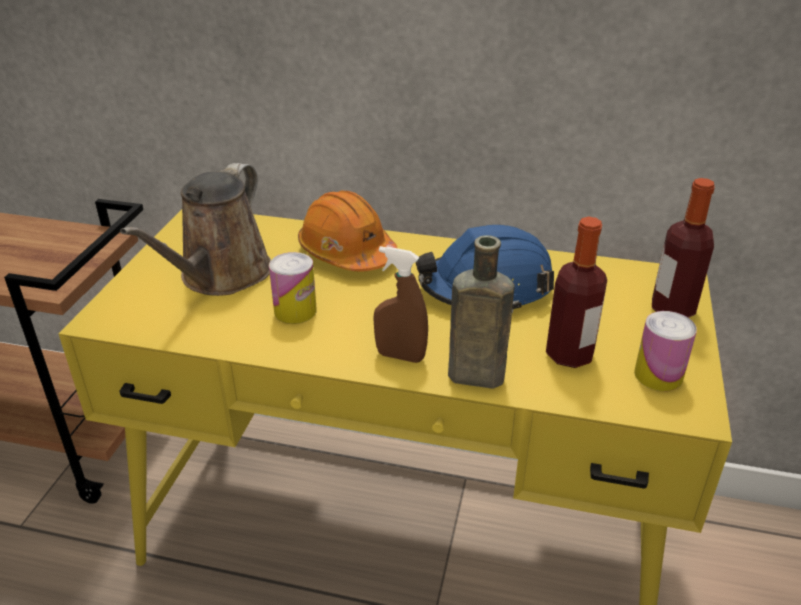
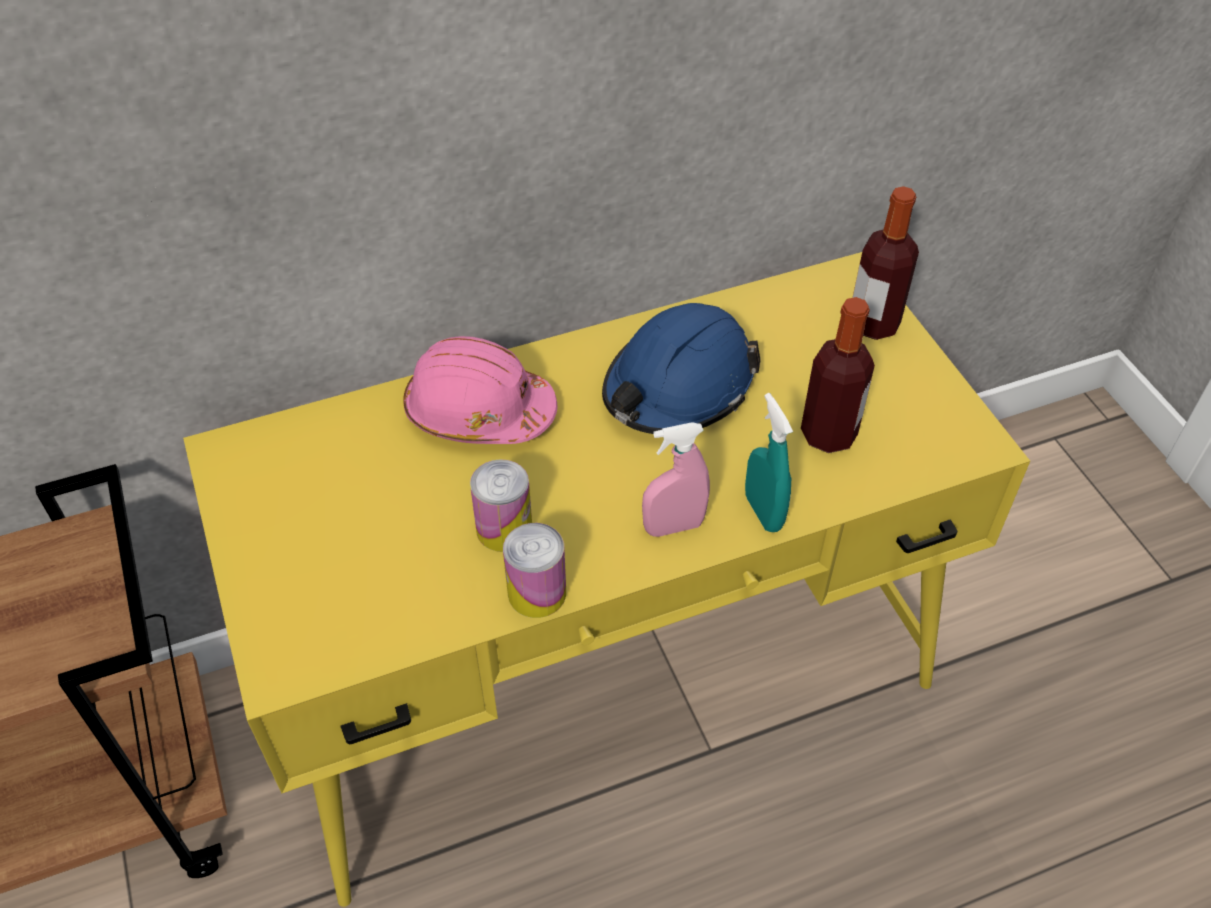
camera: 35 degrees left, 15 degrees up
brown watering can [120,163,271,296] -> none
orange hard hat [298,190,397,271] -> pink hard hat [403,336,558,444]
brown spray bottle [373,246,428,363] -> pink spray bottle [642,422,710,537]
brown bottle [448,235,515,389] -> turquoise spray bottle [745,393,793,532]
can [634,311,697,391] -> can moved to [503,523,566,618]

